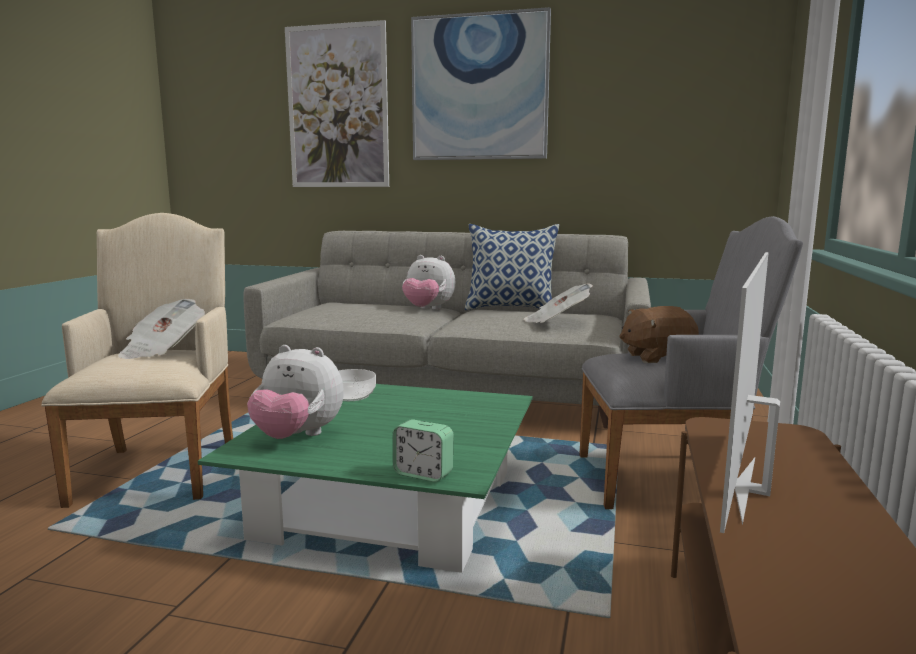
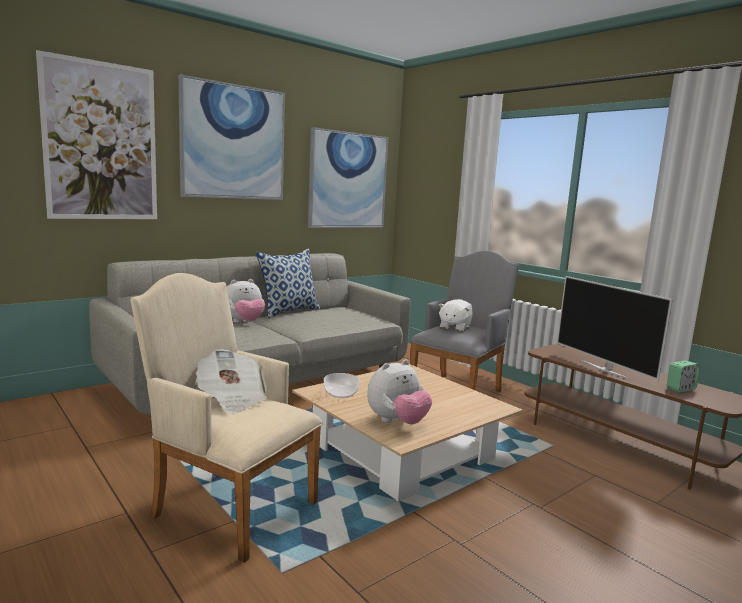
camera: 55 degrees left, 0 degrees up
green coffee table [198,384,532,573] -> beige coffee table [292,364,523,501]
alarm clock [393,419,453,482] -> alarm clock moved to [667,361,700,392]
newspaper [524,284,593,323] -> none
brown plush toy [619,306,699,363] -> white plush toy [438,299,473,332]
none -> picture [308,127,388,228]

